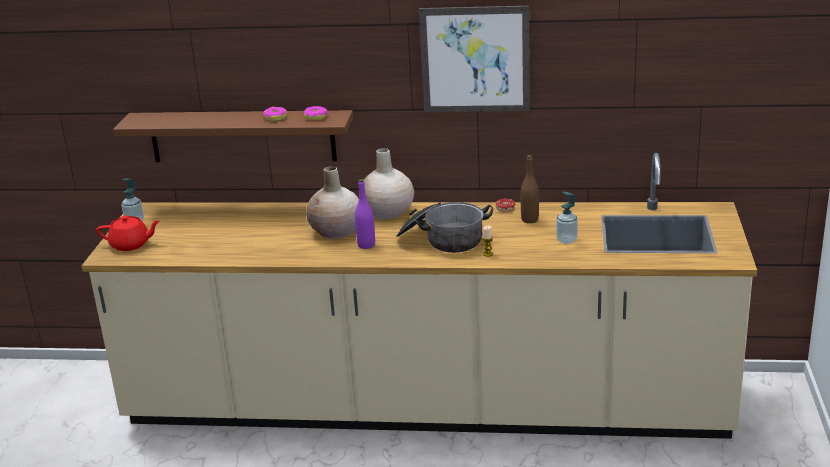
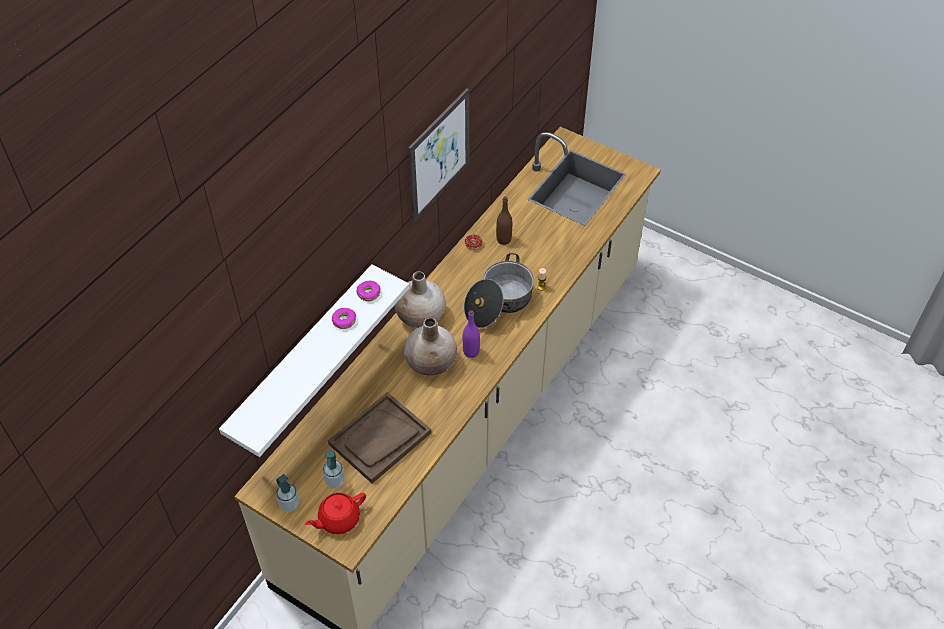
camera: 65 degrees left, 25 degrees up
red teapot [96,215,160,251] -> red teapot turned 150 degrees counterclockwise [305,493,366,534]
brown shelf [113,110,353,162] -> white shelf [219,264,409,457]
soap dispenser [556,192,578,244] -> soap dispenser moved to [323,451,345,488]
none -> brown tray [328,392,431,484]

